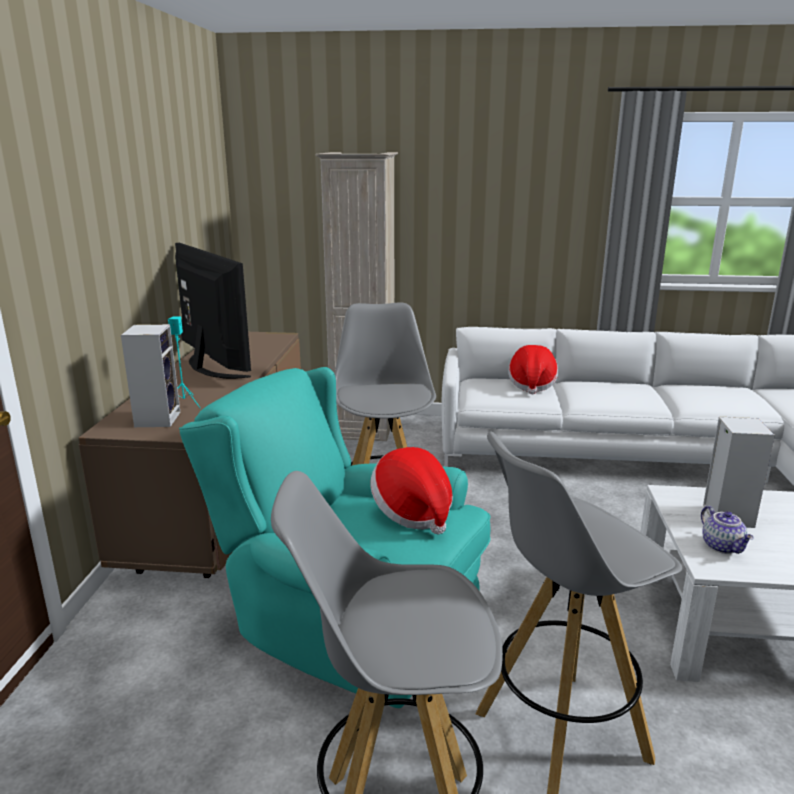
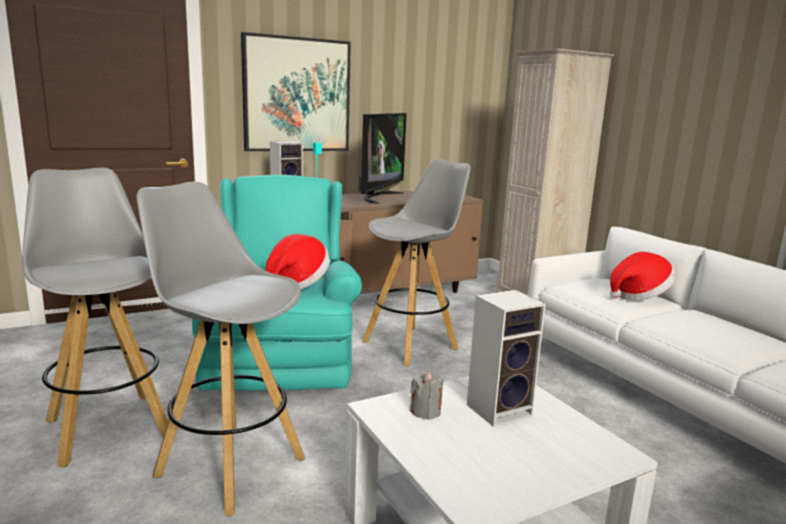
camera: 55 degrees right, 5 degrees down
teapot [701,506,754,554] -> grey candle [410,371,444,420]
none -> picture [241,32,351,151]

